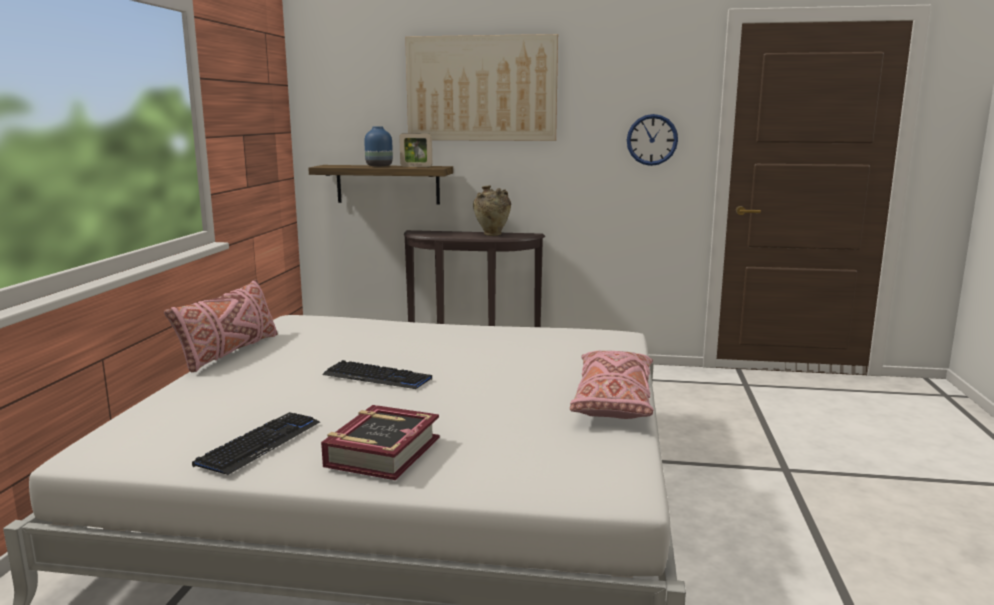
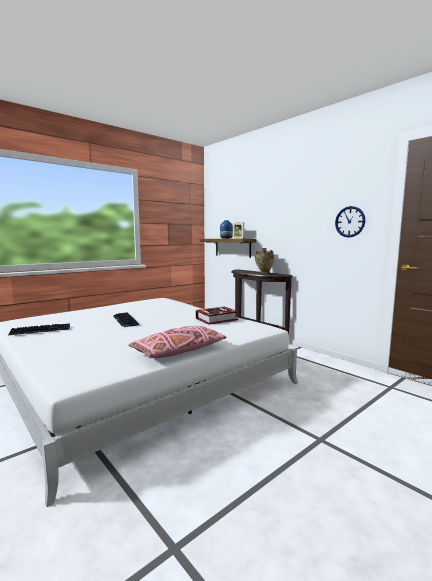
camera: 40 degrees right, 5 degrees down
pink pillow [164,279,278,372] -> none
book [321,405,440,480] -> book moved to [196,307,239,325]
picture [405,34,558,141] -> none

